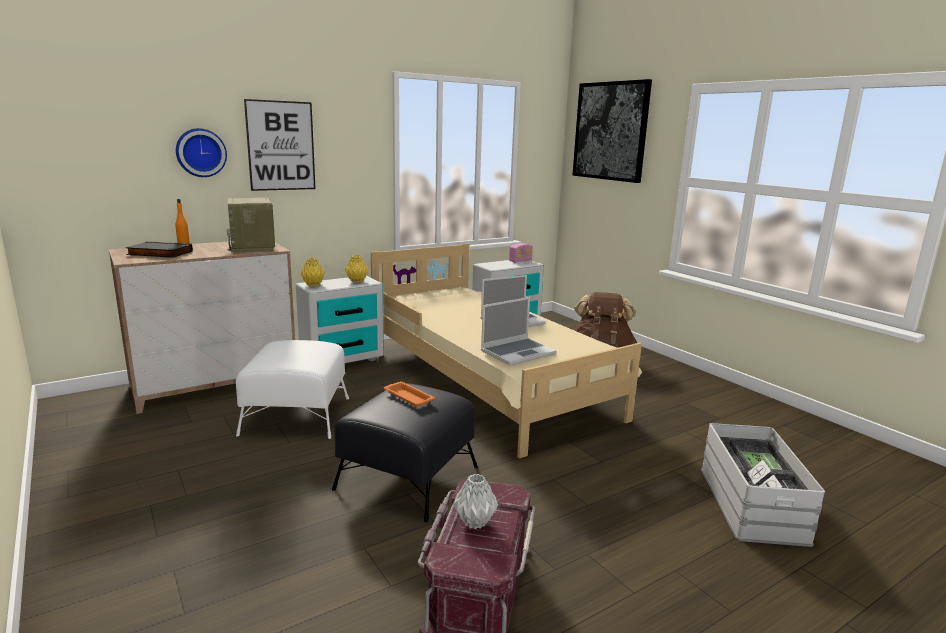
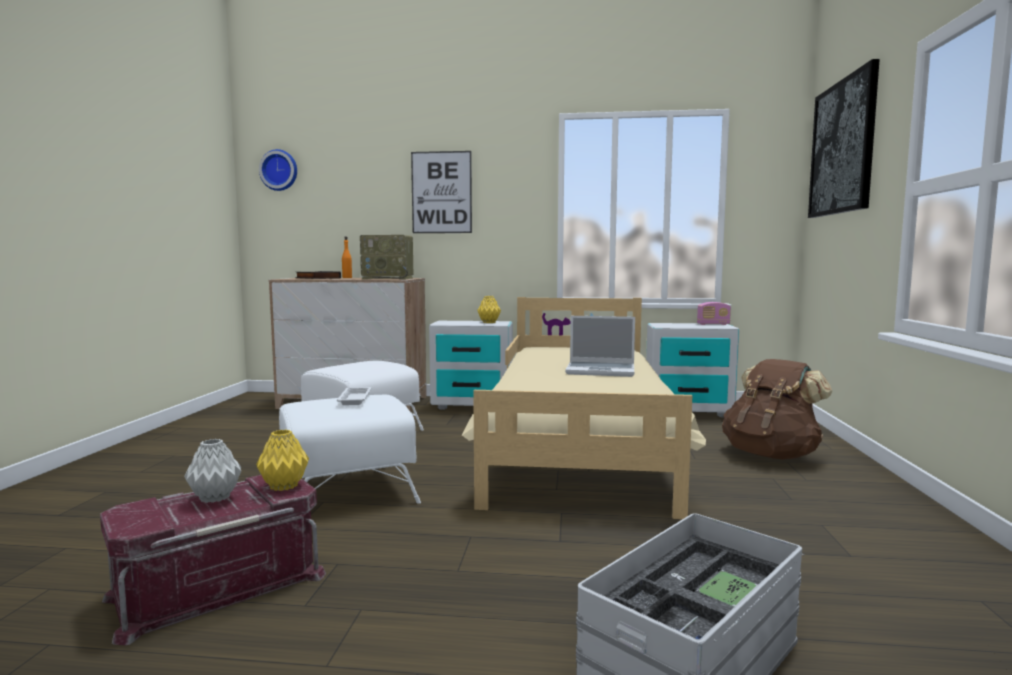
camera: 40 degrees right, 10 degrees down
wall clock [176,128,227,177] -> wall clock moved to [259,149,297,191]
radio [227,198,275,253] -> radio turned 105 degrees counterclockwise [360,235,413,279]
yellow vase [301,258,325,286] -> yellow vase moved to [256,430,309,491]
black ottoman [332,383,478,522] -> white ottoman [279,394,421,504]
orange tray [384,382,435,407] -> white tray [337,387,371,405]
laptop [481,297,557,366] -> none

